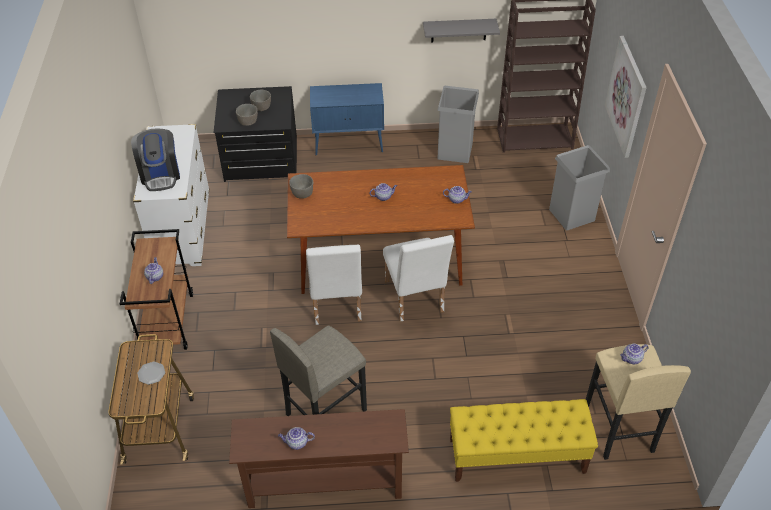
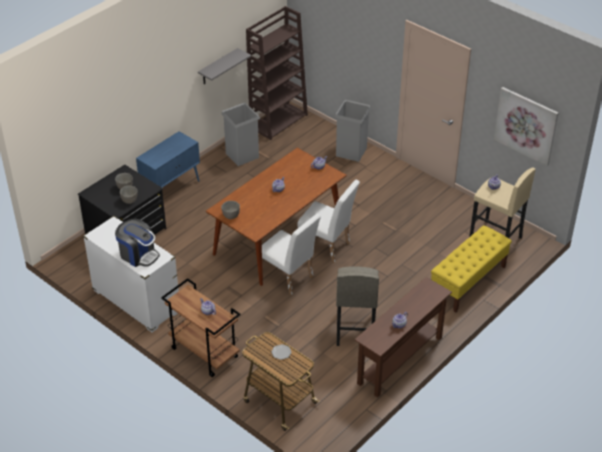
camera: 45 degrees left, 5 degrees down
picture [605,36,646,158] -> picture moved to [494,87,559,166]

